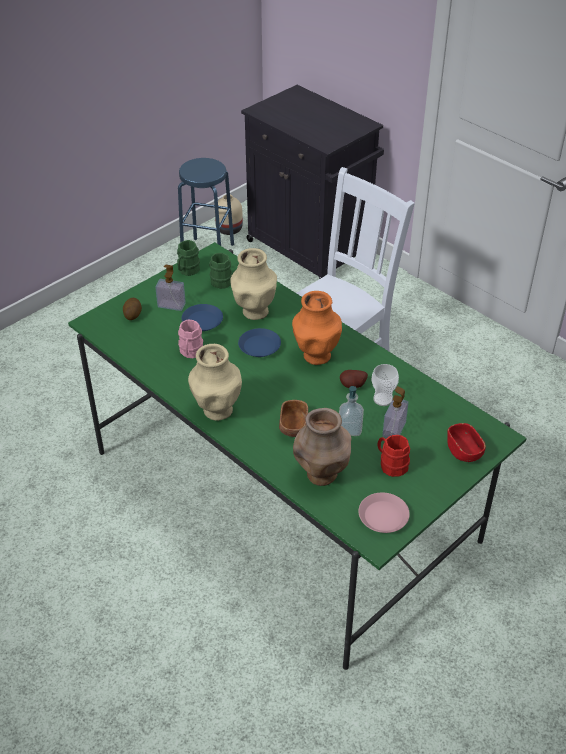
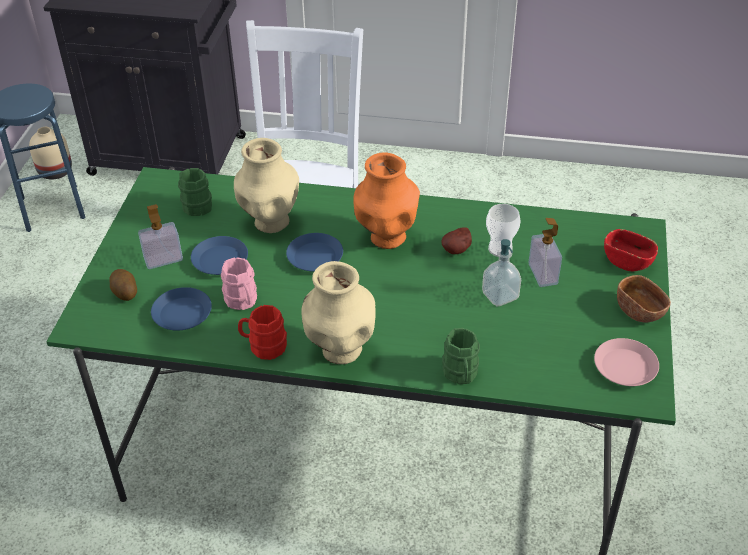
camera: 35 degrees left, 0 degrees up
green mug [177,240,200,276] -> green mug moved to [442,328,480,384]
brown bowl [279,400,308,437] -> brown bowl moved to [617,275,671,323]
brown vase [293,408,351,486] -> none
red mug [377,435,410,477] -> red mug moved to [238,305,287,360]
none -> blue plate [151,287,212,330]

